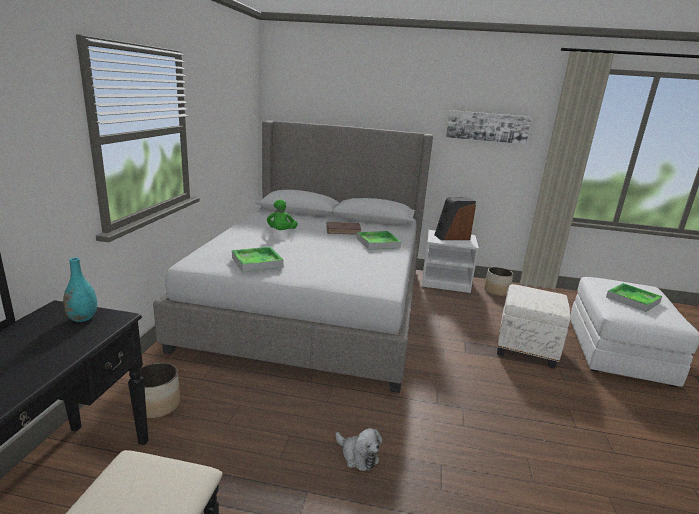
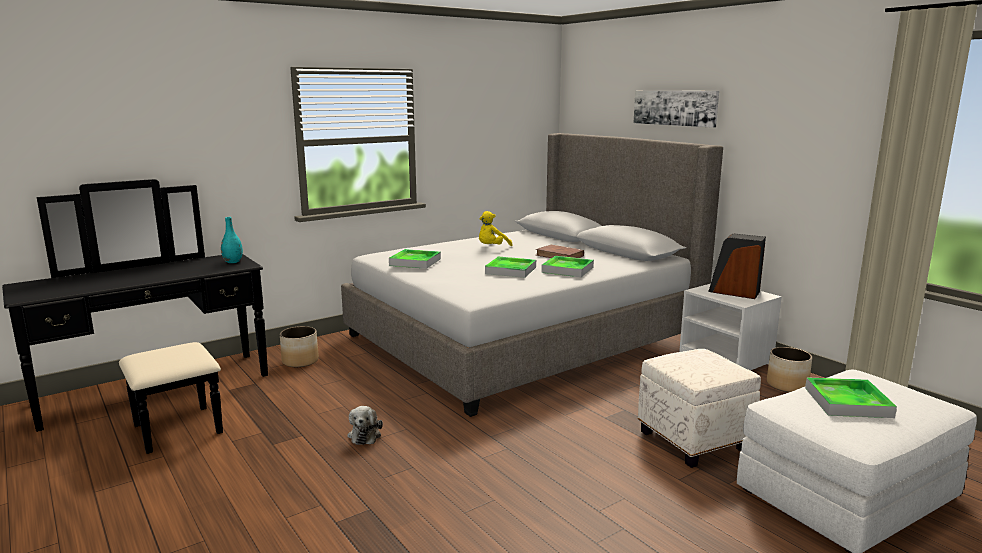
camera: 45 degrees right, 5 degrees down
green plush toy [267,199,298,230] -> yellow plush toy [479,211,512,246]
picture [446,110,532,144] -> picture moved to [633,91,719,128]
none -> tray [485,257,536,278]

